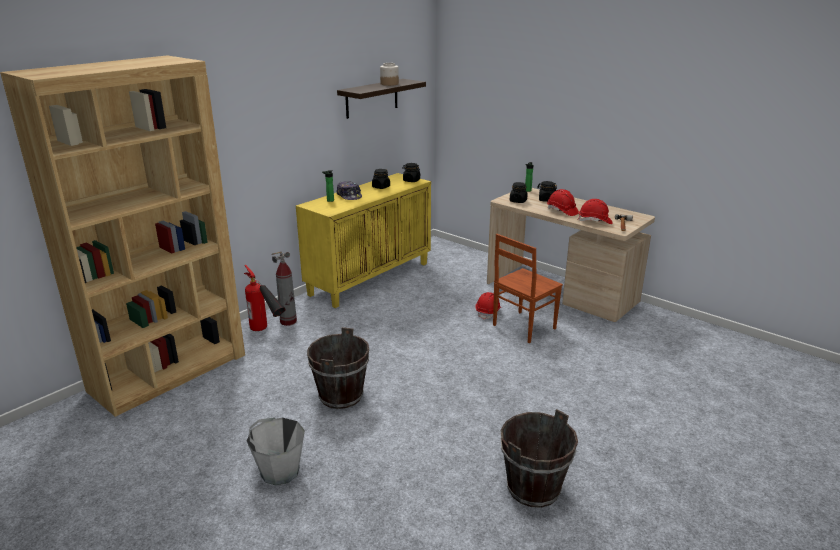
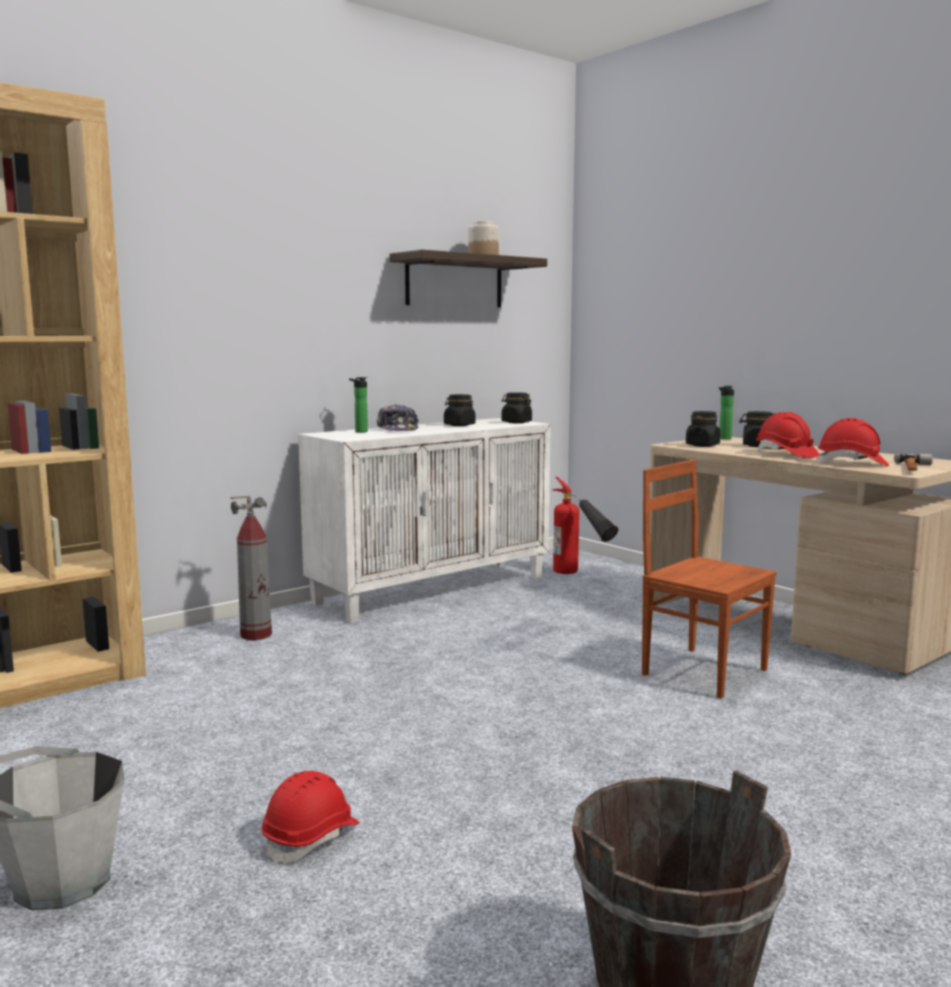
camera: 10 degrees right, 15 degrees down
fire extinguisher [244,265,286,331] -> fire extinguisher moved to [552,477,618,574]
yellow cabinet [296,173,431,308] -> white cabinet [298,418,551,623]
brown bucket [307,327,369,409] -> none
red hard hat [475,292,501,320] -> red hard hat moved to [261,771,360,865]
brown chair [493,234,563,343] -> brown chair turned 75 degrees clockwise [642,460,777,699]

